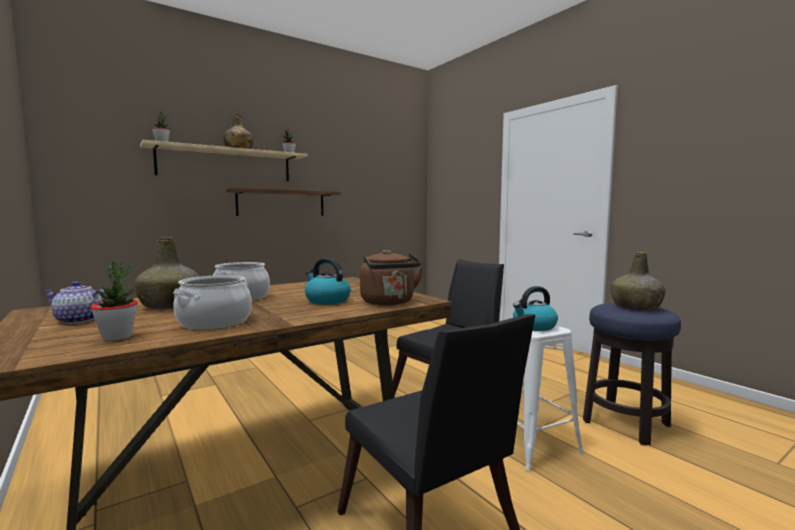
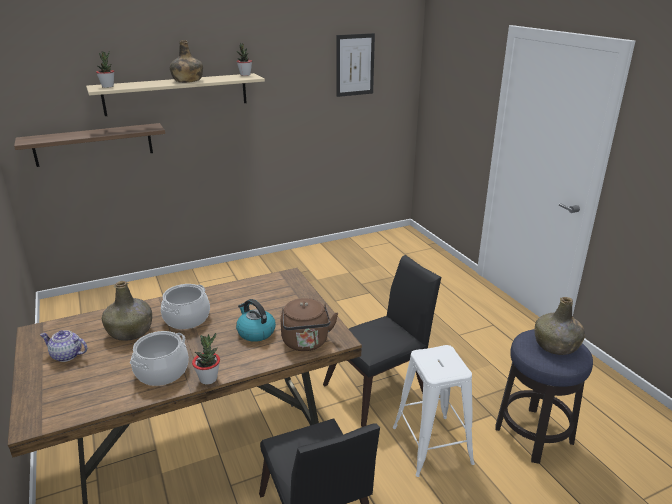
camera: 10 degrees right, 20 degrees up
potted plant [90,260,138,341] -> potted plant moved to [192,333,220,385]
shelf [225,188,341,216] -> shelf moved to [14,123,165,167]
kettle [513,286,558,331] -> none
none -> picture [337,33,375,97]

